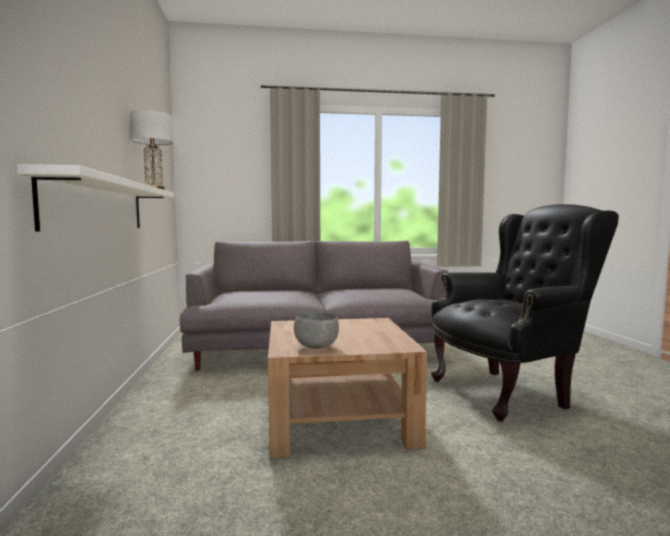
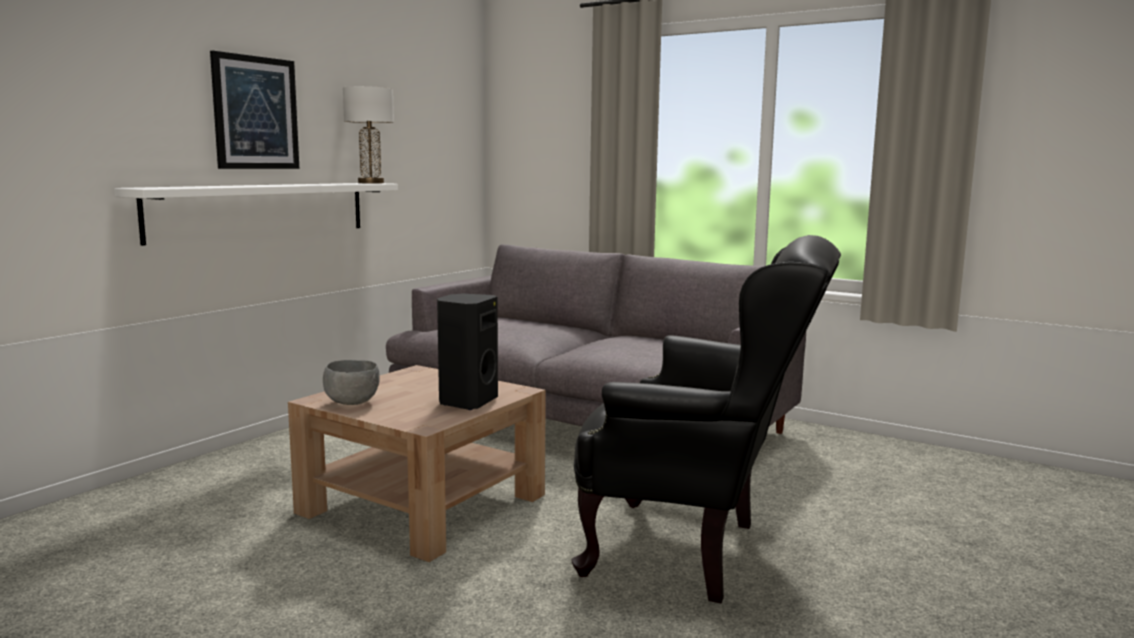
camera: 40 degrees right, 5 degrees up
none -> picture [210,51,299,169]
none -> black speaker [437,294,498,410]

